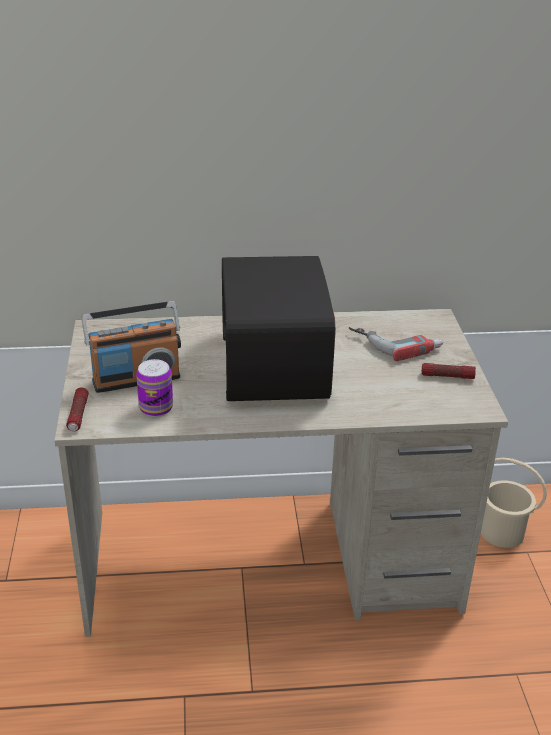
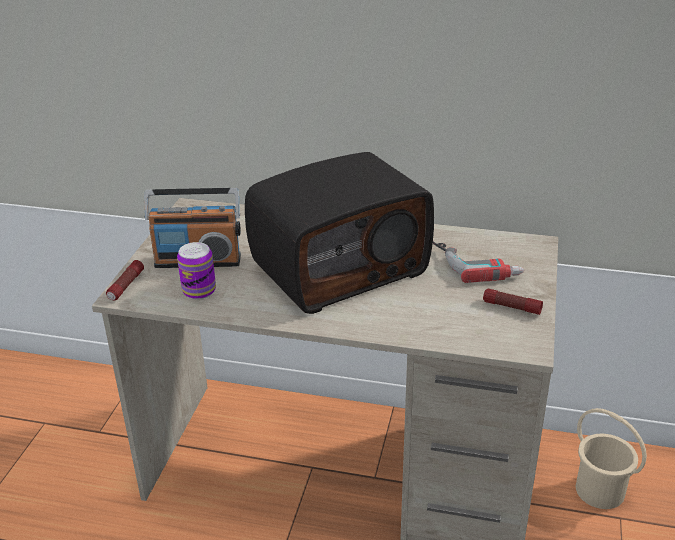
camera: 20 degrees right, 0 degrees up
radio [222,256,336,401] -> radio turned 135 degrees counterclockwise [245,152,434,314]

